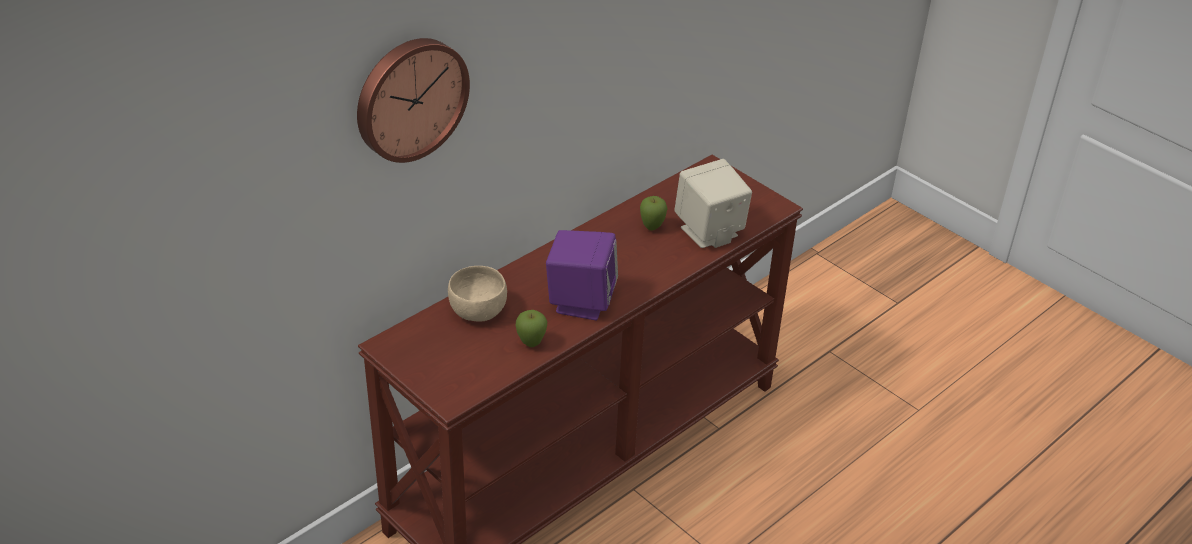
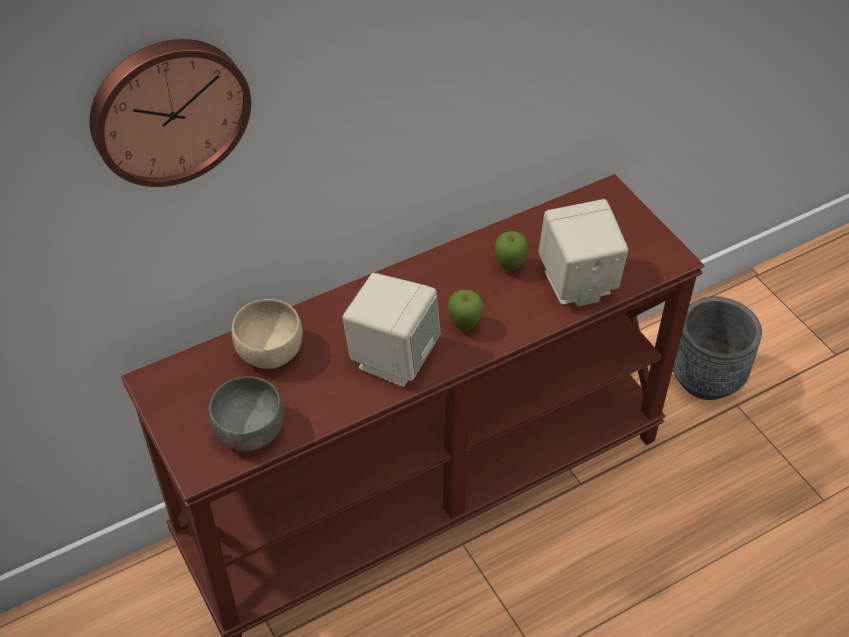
camera: 15 degrees right, 10 degrees up
apple [516,310,547,347] -> apple moved to [447,290,484,330]
purple speaker [546,230,618,320] -> beige speaker [342,273,441,387]
none -> grey bowl [209,376,284,451]
none -> grey planter [673,296,762,400]

